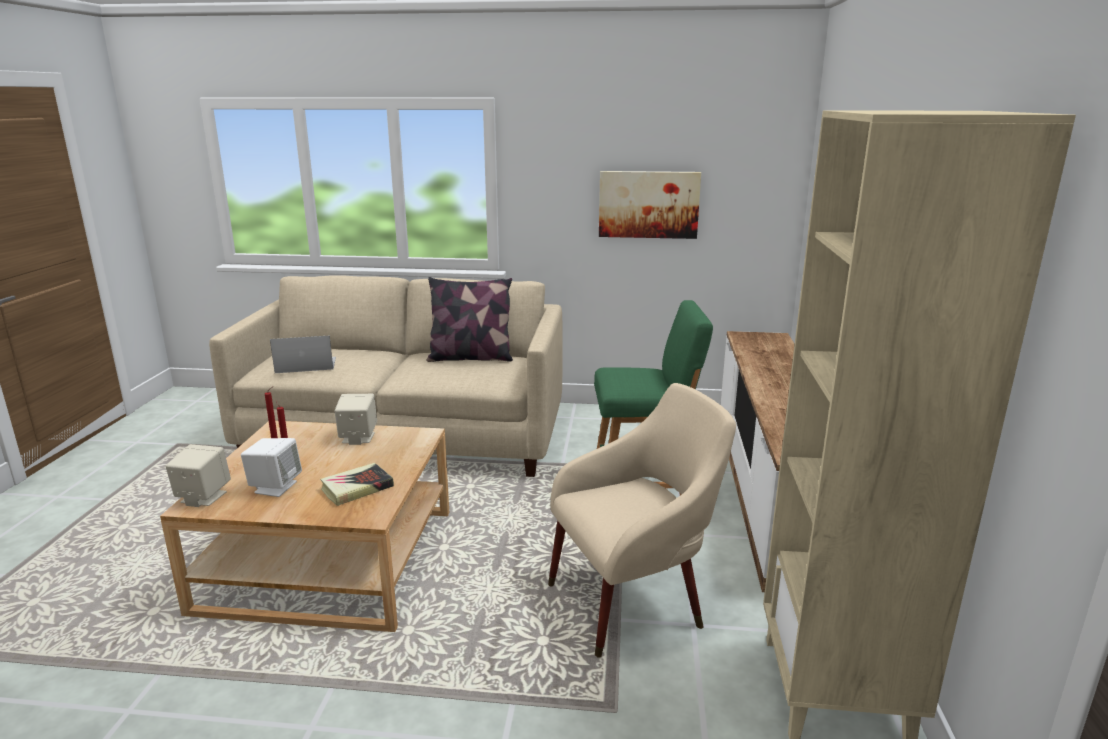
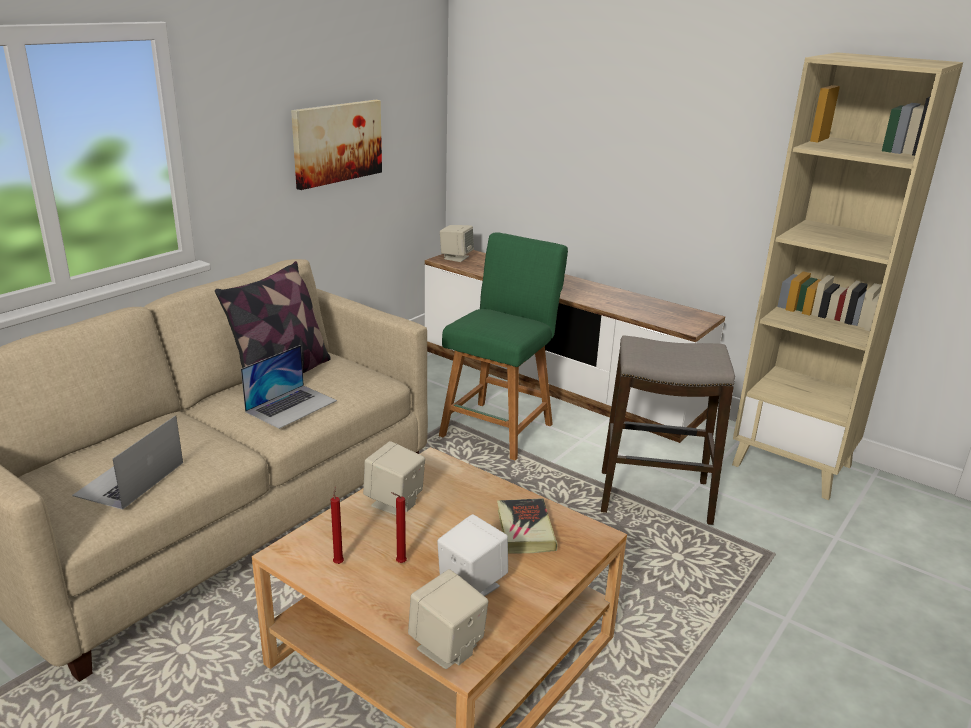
camera: 60 degrees left, 5 degrees up
beige armchair [548,383,736,658] -> stool [601,336,735,525]
none -> laptop [241,345,337,429]
none -> beige speaker [440,225,474,262]

